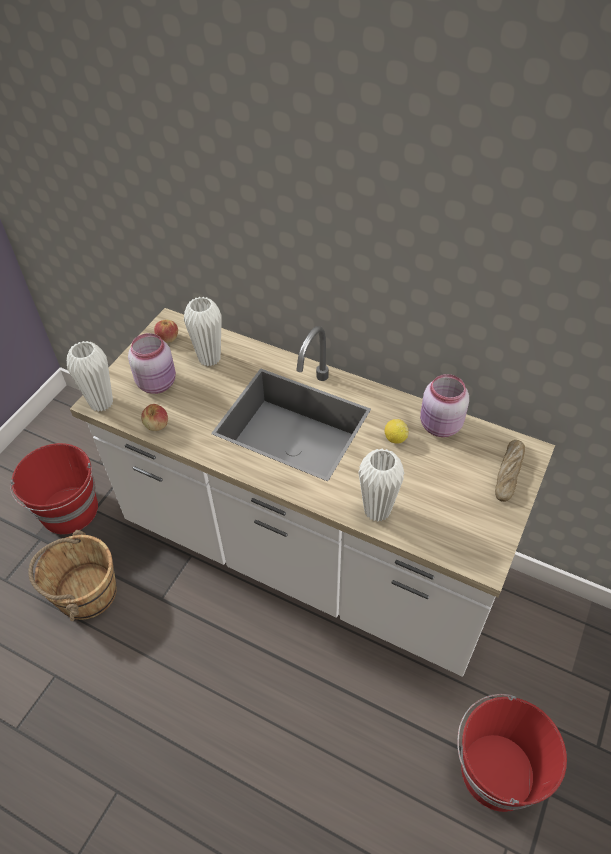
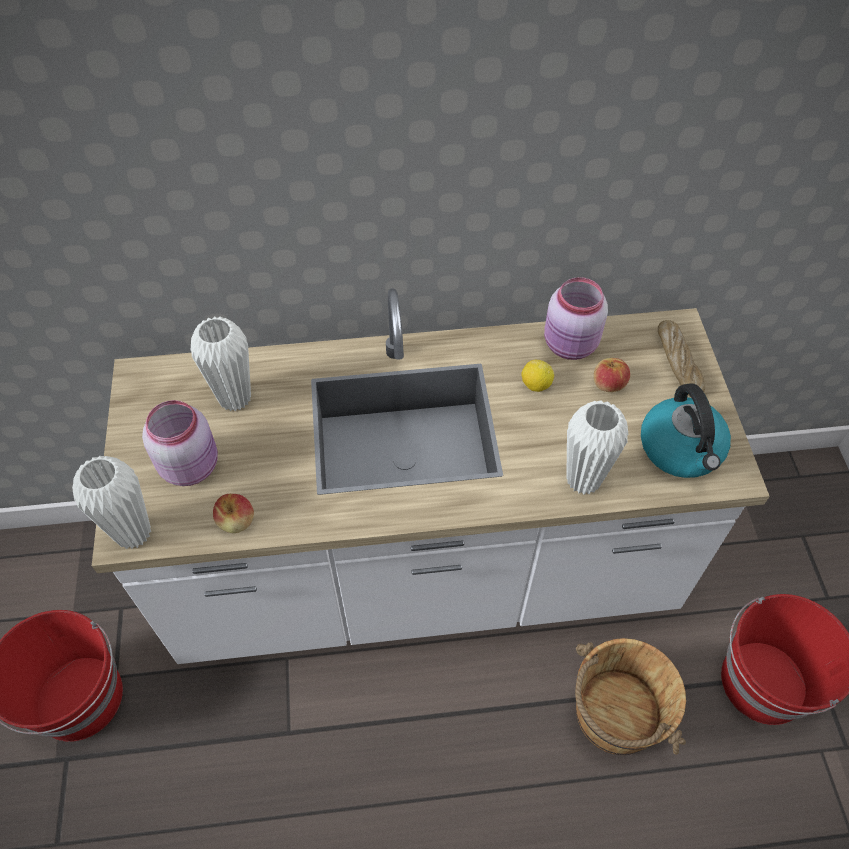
camera: 35 degrees left, 5 degrees up
brown bucket [28,530,117,621] -> brown bucket moved to [575,638,686,755]
apple [154,320,178,343] -> apple moved to [594,358,630,392]
none -> kettle [641,383,731,478]

